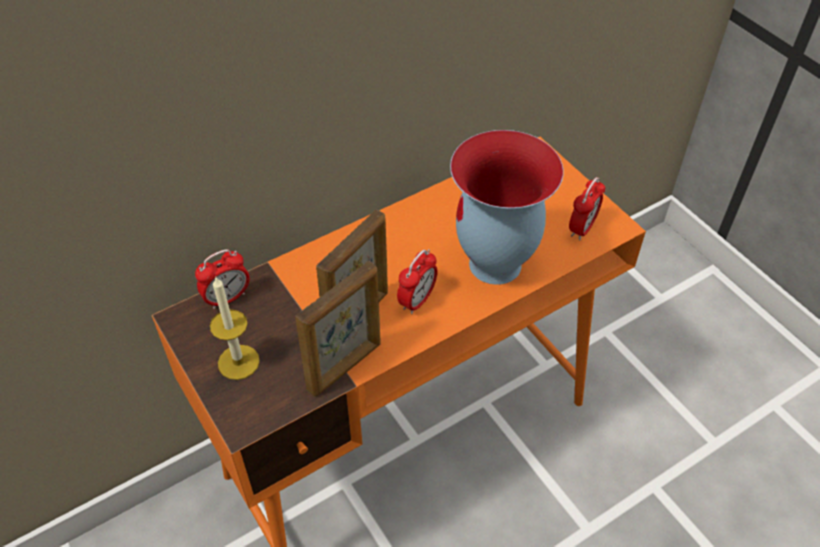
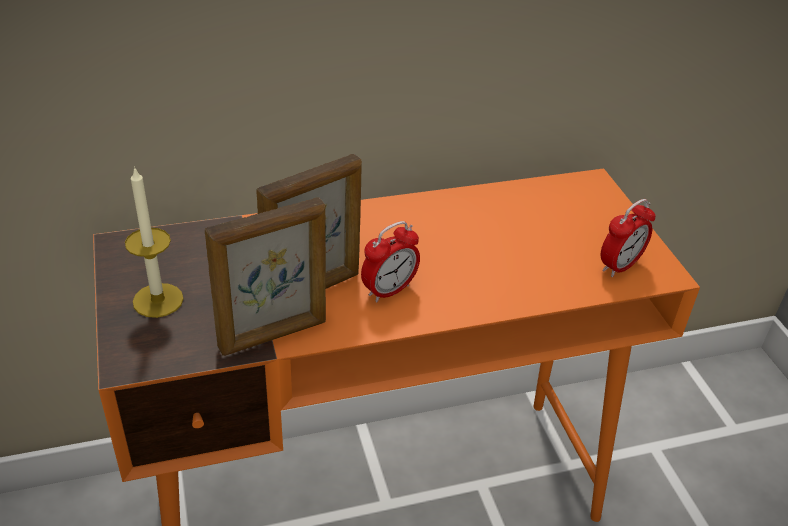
camera: 15 degrees right, 10 degrees down
alarm clock [195,249,250,309] -> none
vase [450,130,564,285] -> none

